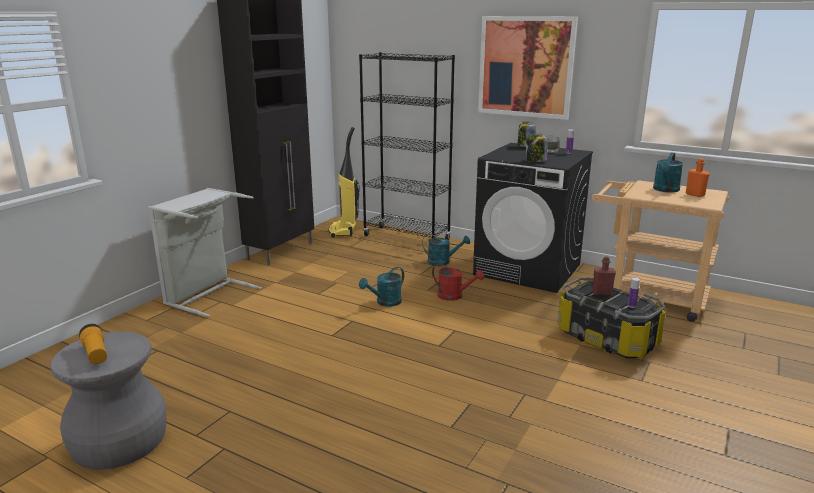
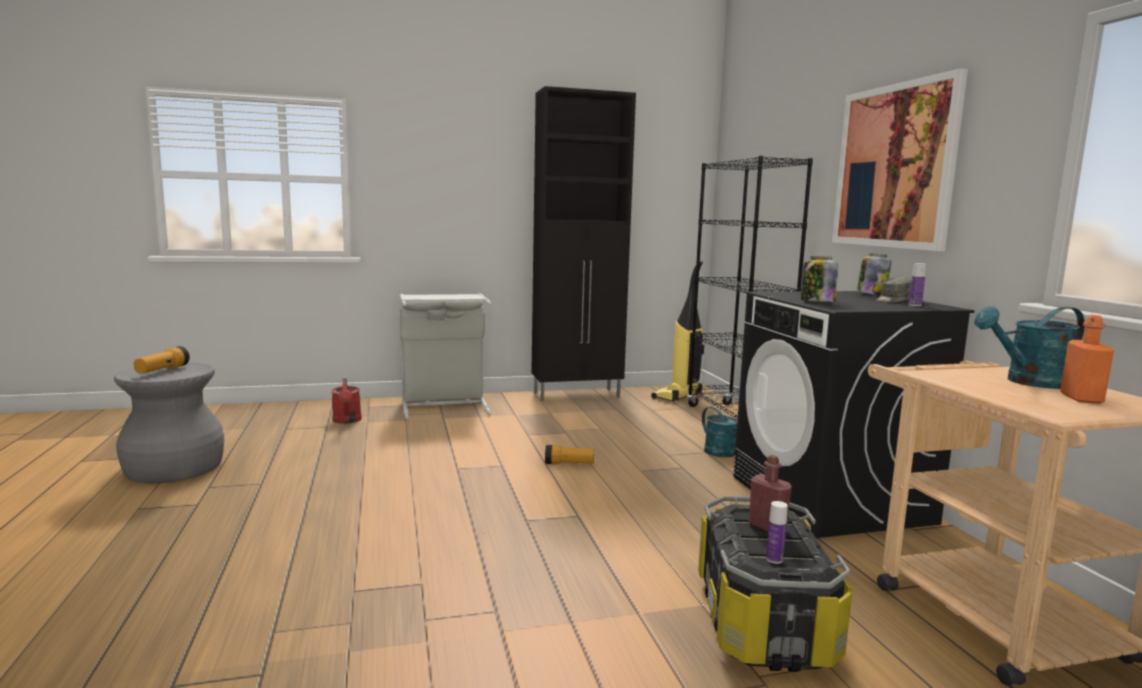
camera: 45 degrees right, 10 degrees down
turquoise watering can [359,267,404,307] -> flashlight [545,445,594,464]
red watering can [432,263,484,301] -> red watering can moved to [331,378,362,424]

